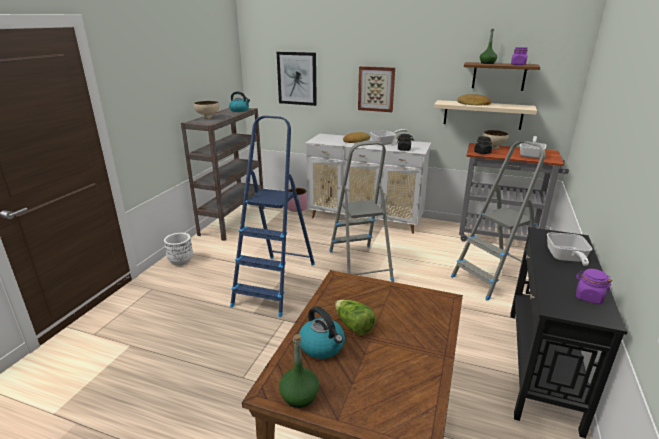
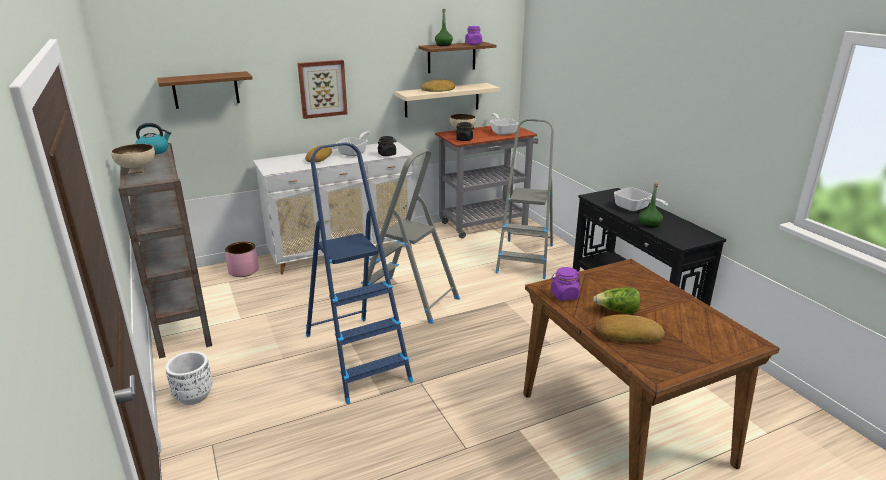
camera: 45 degrees left, 0 degrees up
picture [277,52,317,106] -> brown shelf [157,71,252,109]
green bottle [279,334,319,408] -> green bottle moved to [639,183,663,228]
kettle [299,306,345,359] -> bread [596,314,665,342]
purple jar [576,269,612,304] -> purple jar moved to [551,267,581,301]

